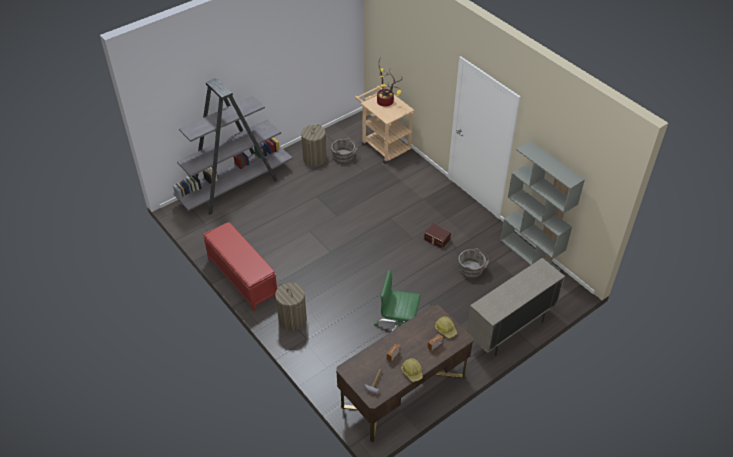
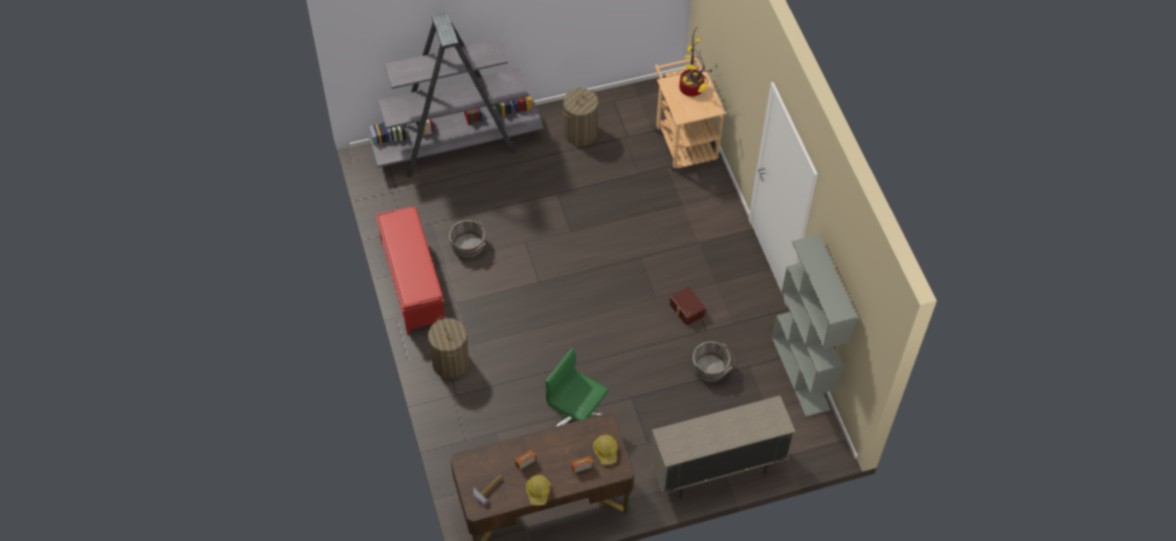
camera: 20 degrees right, 10 degrees up
grey bucket [331,138,358,164] -> grey bucket moved to [449,220,489,259]

